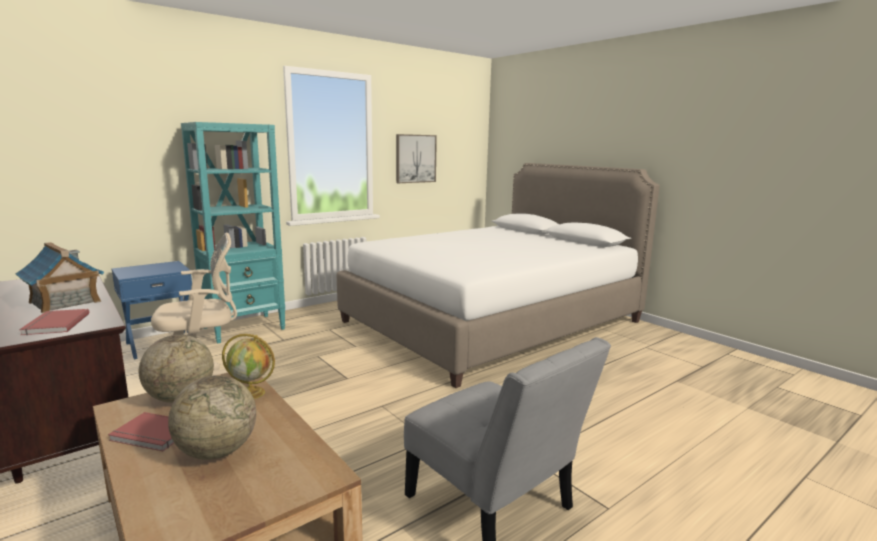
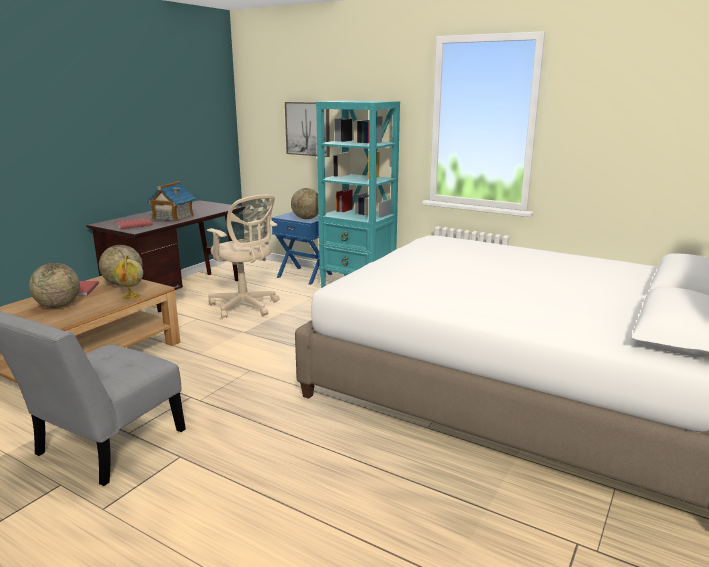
camera: 70 degrees right, 5 degrees up
picture [396,134,437,183] -> picture moved to [285,102,330,157]
none -> globe [291,188,319,219]

